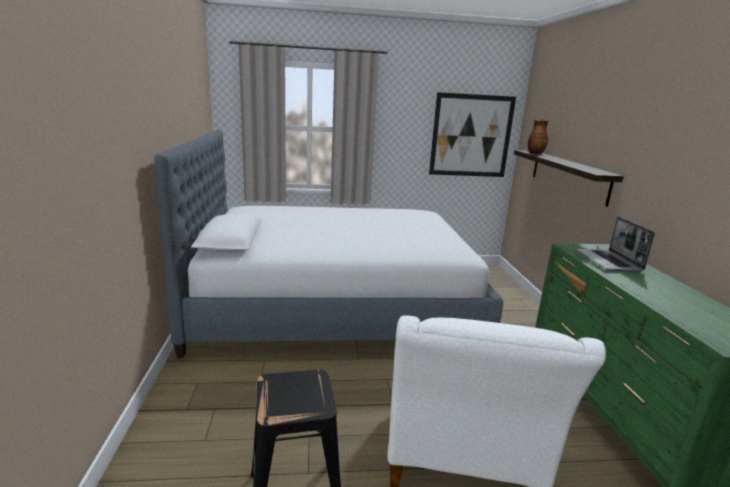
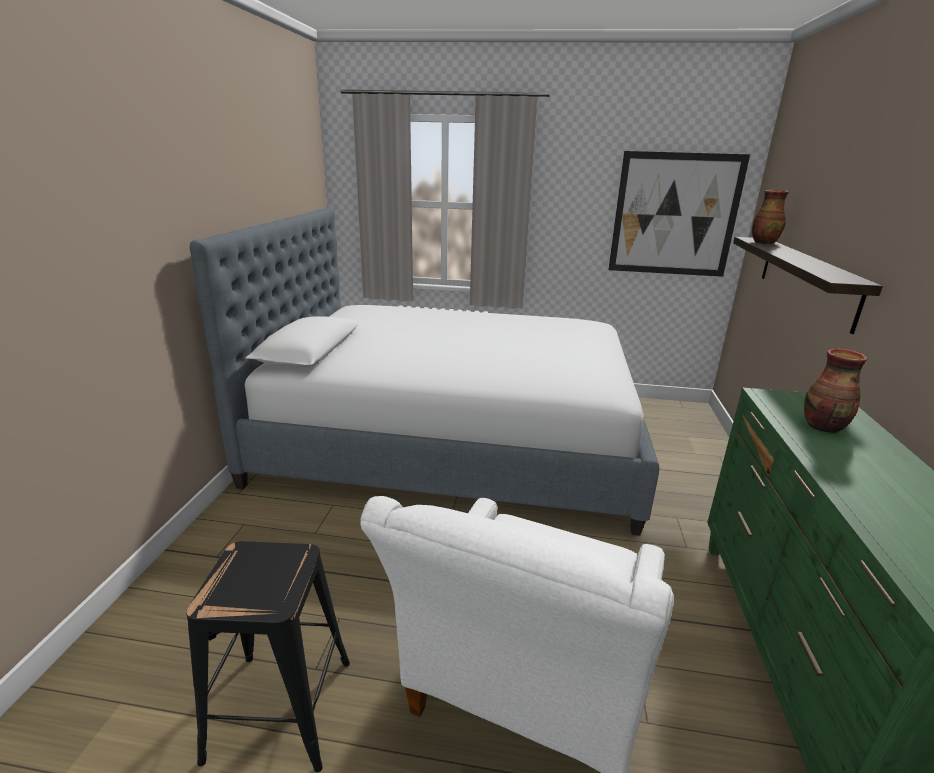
camera: 15 degrees right, 5 degrees up
laptop [576,217,655,272] -> vase [804,349,867,433]

